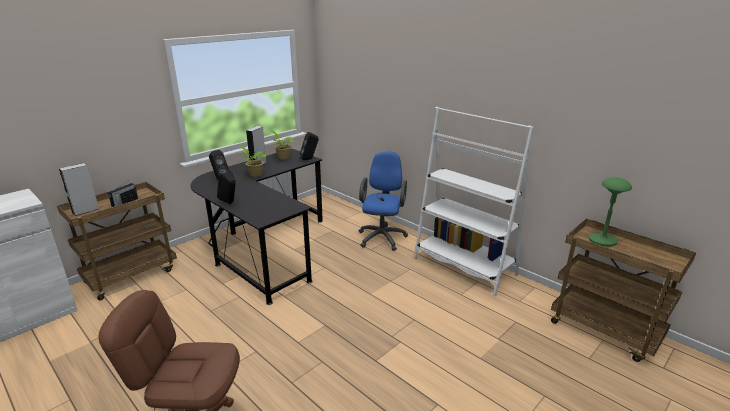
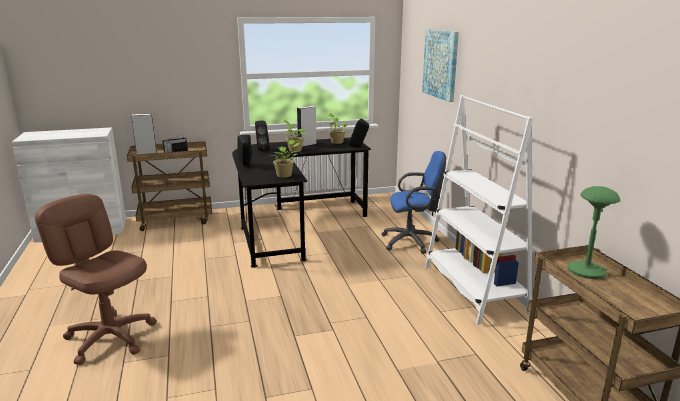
camera: 30 degrees right, 5 degrees down
blue office chair [359,152,408,251] -> blue office chair turned 45 degrees clockwise [381,151,446,254]
none -> potted plant [272,140,300,178]
none -> picture [422,29,459,102]

